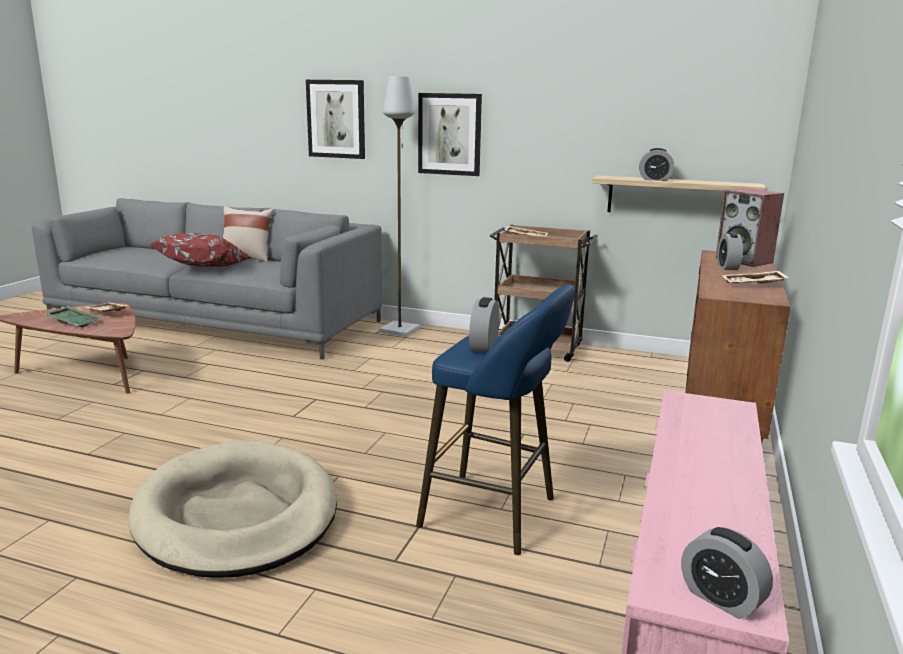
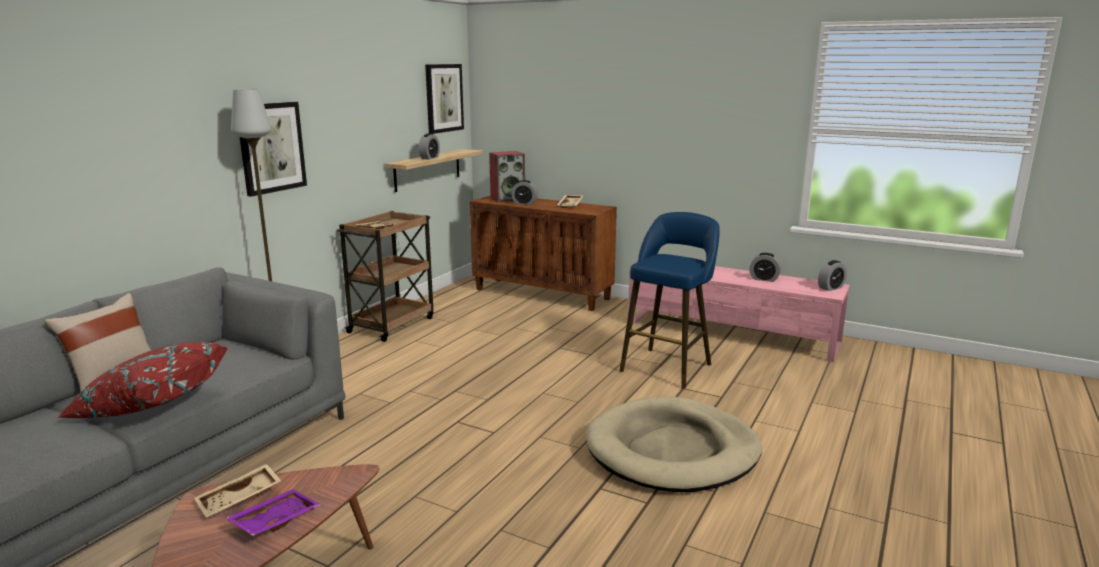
camera: 80 degrees left, 0 degrees up
green tray [44,306,101,327] -> purple tray [226,489,321,536]
picture [306,80,365,159] -> picture moved to [425,64,464,134]
alarm clock [469,297,500,353] -> alarm clock moved to [750,253,781,282]

